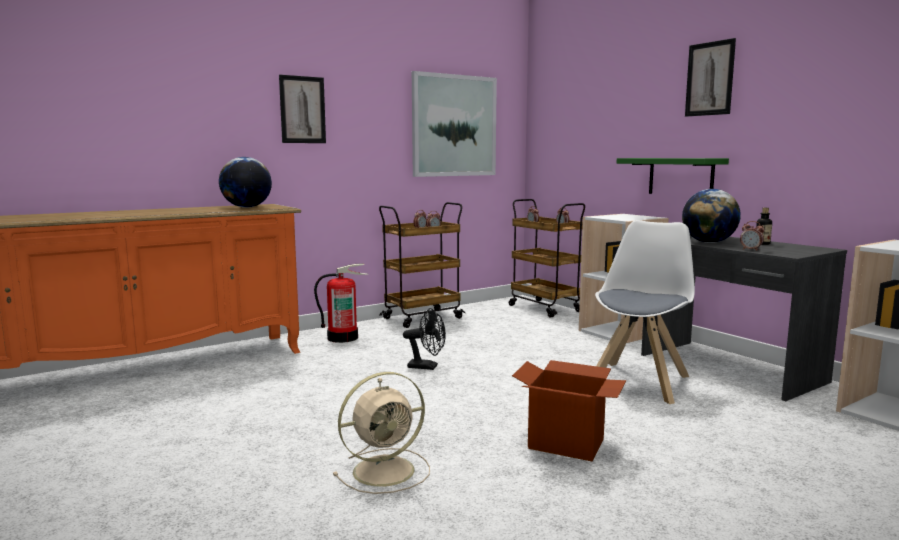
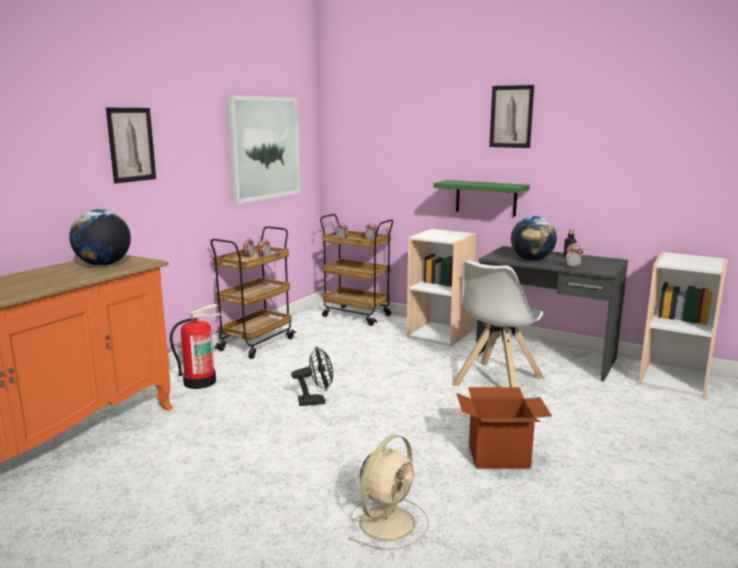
camera: 25 degrees left, 5 degrees up
chair [595,220,695,404] -> chair turned 150 degrees counterclockwise [452,260,544,387]

